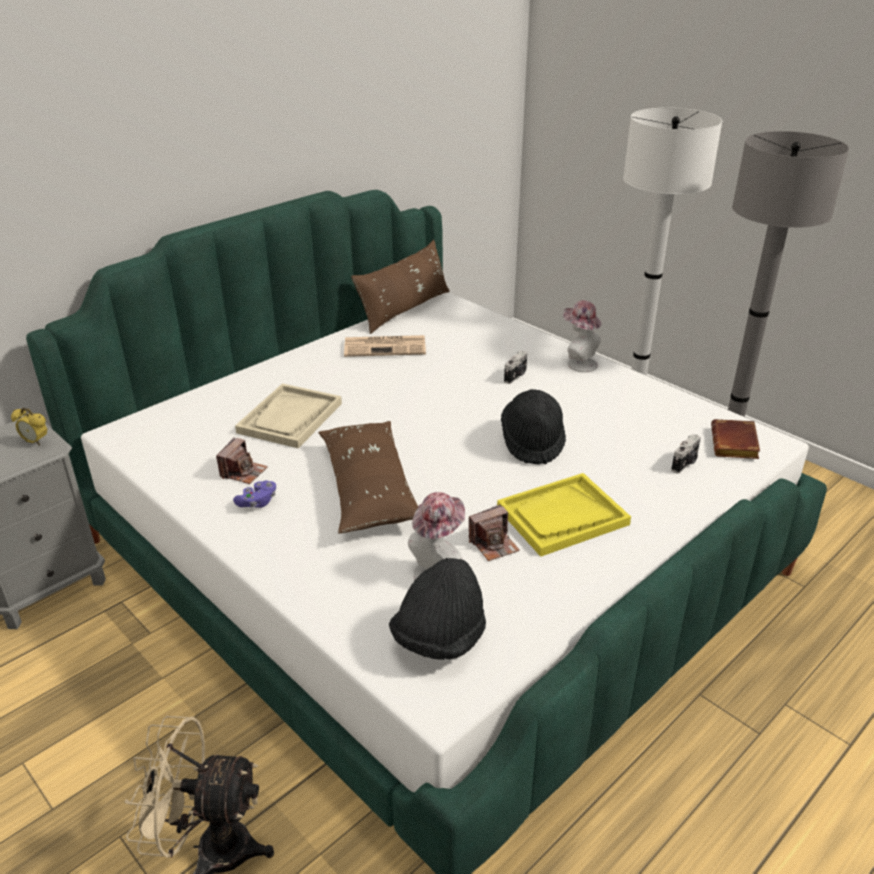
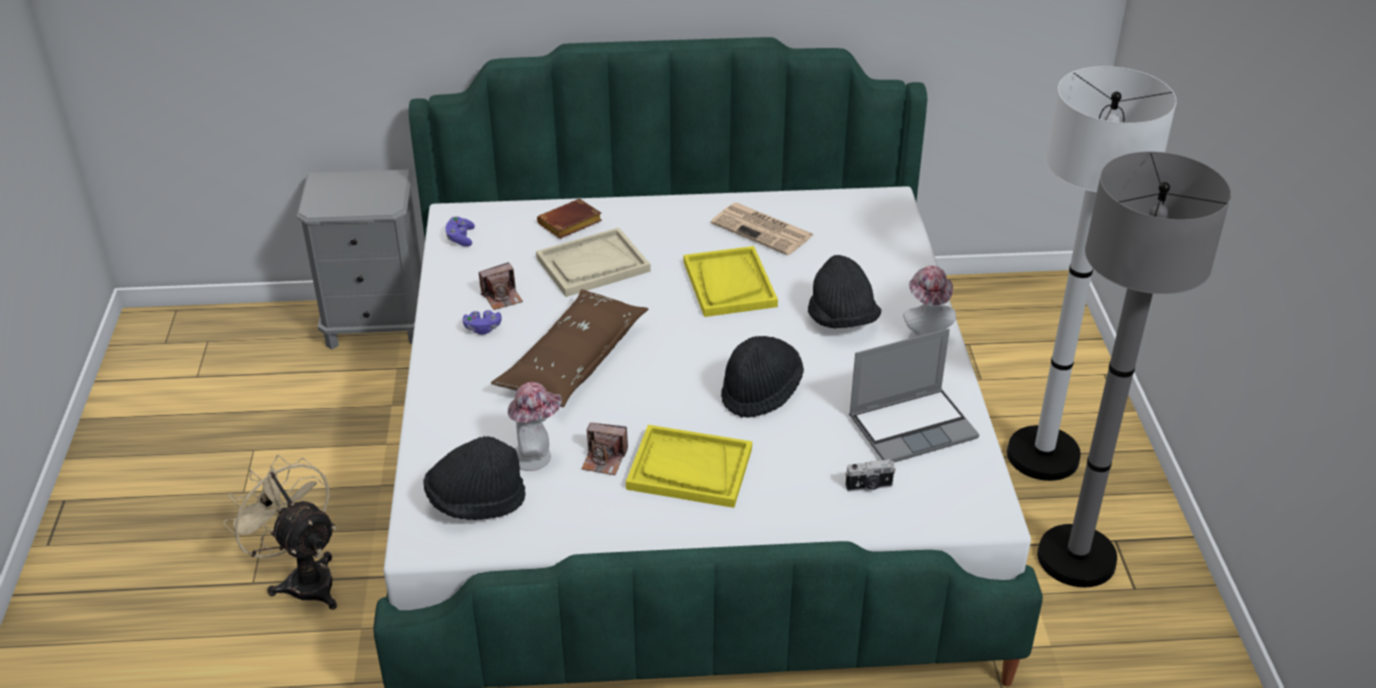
camera: 40 degrees right, 5 degrees up
alarm clock [11,408,47,446] -> none
brown pillow [351,240,450,334] -> none
camera [504,351,527,384] -> black hat [808,255,881,329]
brown book [711,419,760,459] -> brown book moved to [537,199,602,239]
none -> purple game controller [446,216,475,246]
none -> yellow tray [684,246,778,317]
none -> laptop [849,329,979,462]

